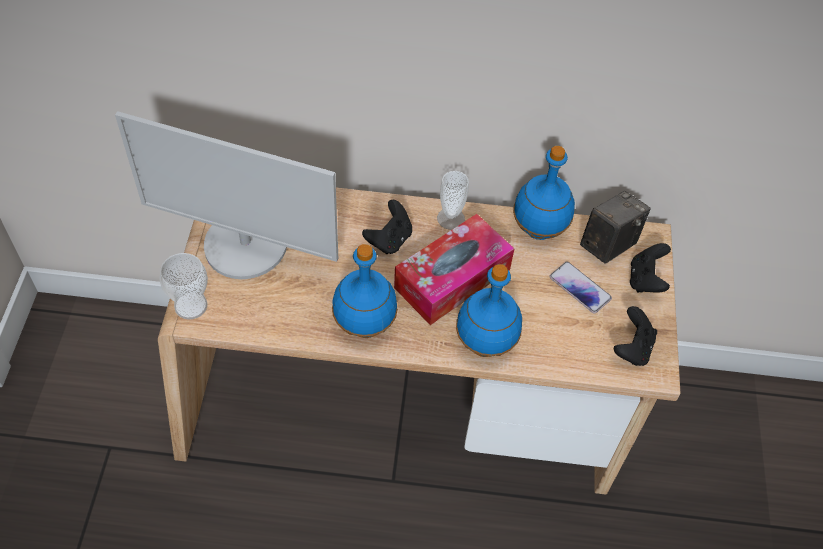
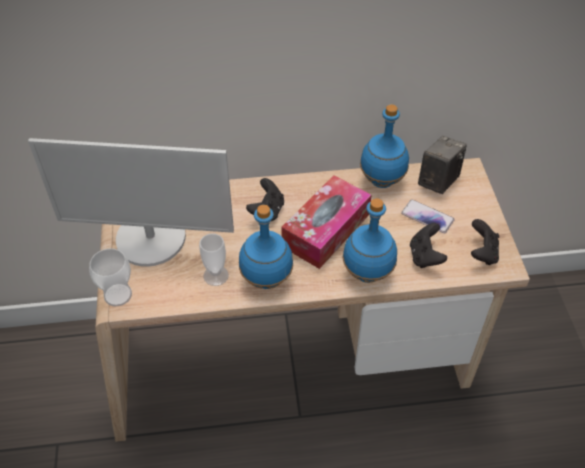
camera: 10 degrees left, 5 degrees down
cup [437,171,469,230] -> cup moved to [199,233,229,286]
black game controller [630,243,671,293] -> black game controller moved to [410,223,447,268]

